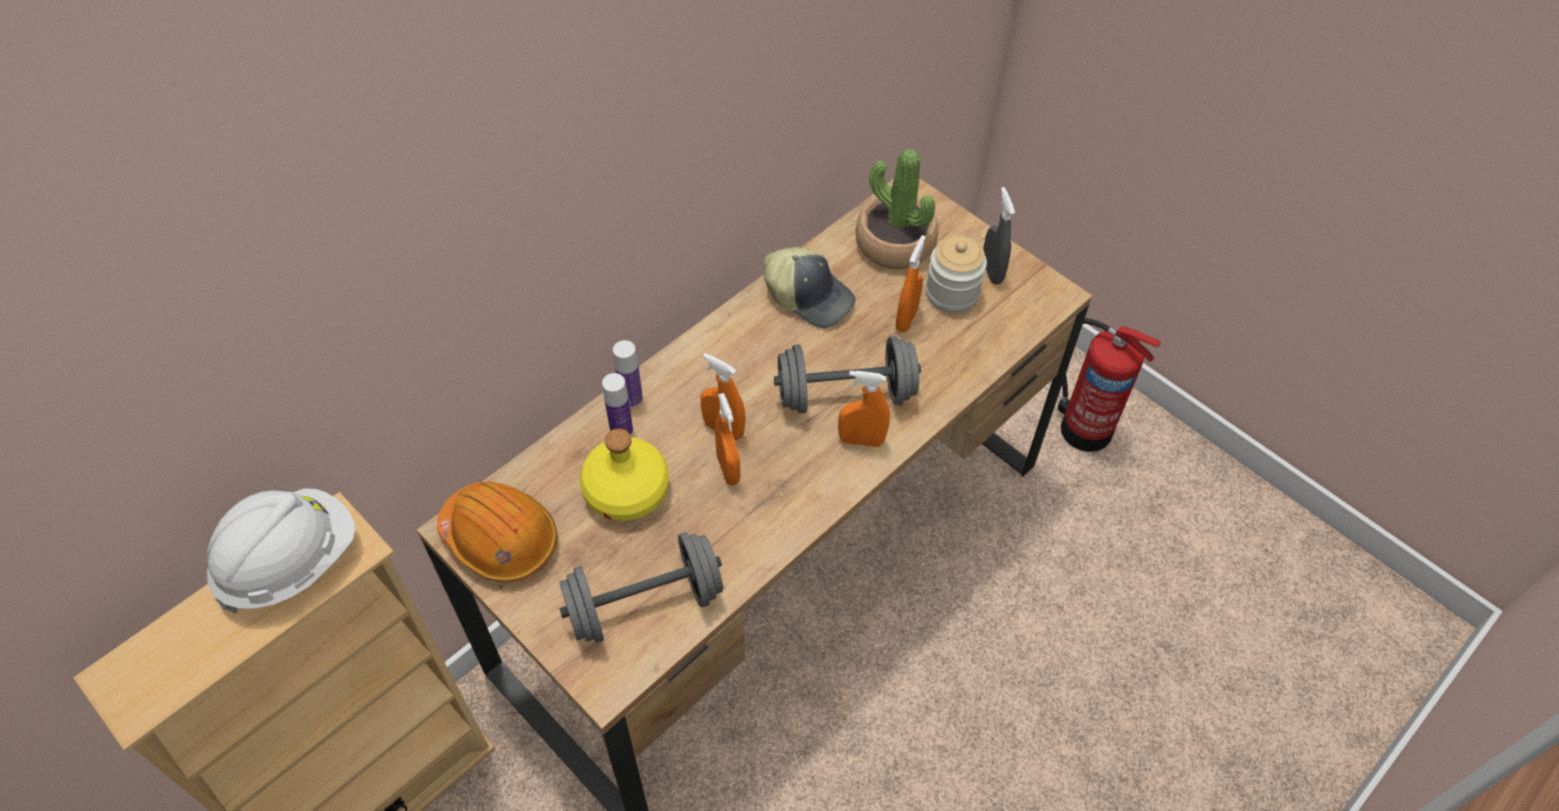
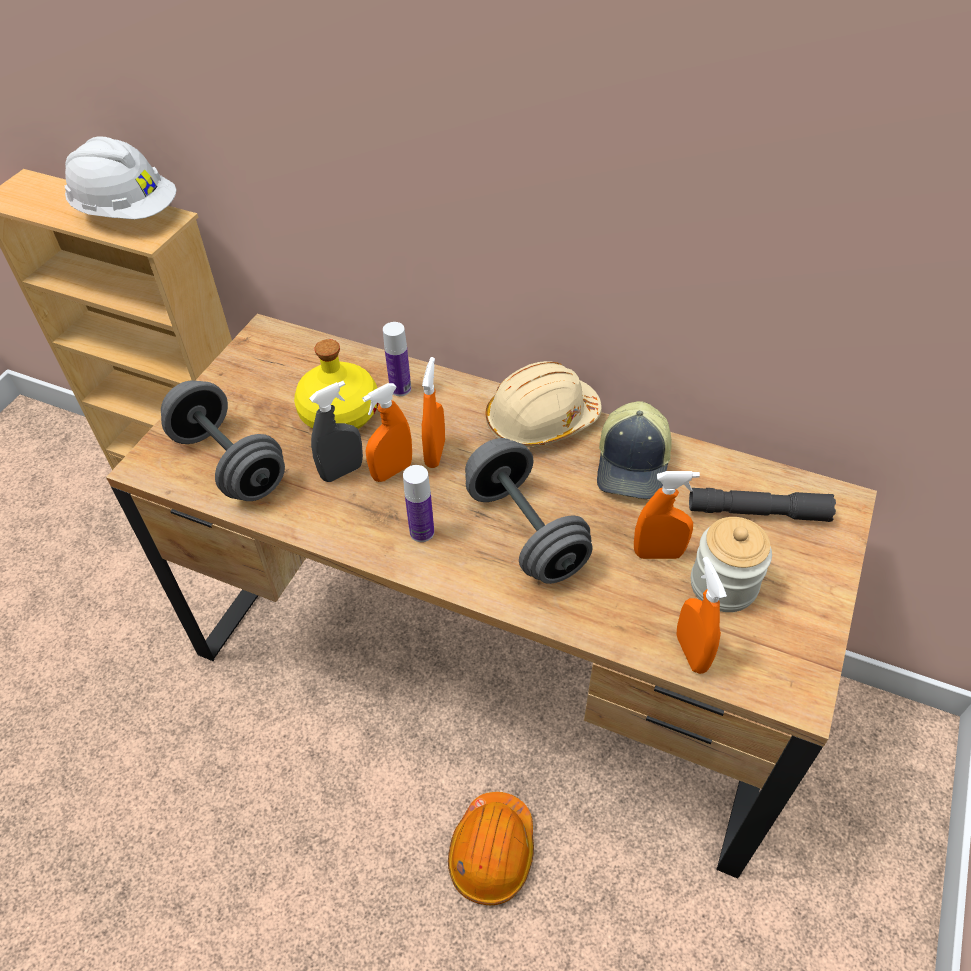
camera: 70 degrees right, 5 degrees down
orange hard hat [437,481,558,583] -> orange hard hat moved to [448,792,534,905]
bottle [613,340,643,408] -> bottle moved to [403,465,434,542]
orange spray bottle [838,371,890,447] -> orange spray bottle moved to [676,557,727,674]
potted plant [855,149,938,269] -> grey flashlight [689,488,836,522]
grey spray bottle [983,187,1015,284] -> grey spray bottle moved to [309,381,363,482]
fire extinguisher [1058,318,1161,452] -> none
none -> beige hard hat [485,361,602,447]

